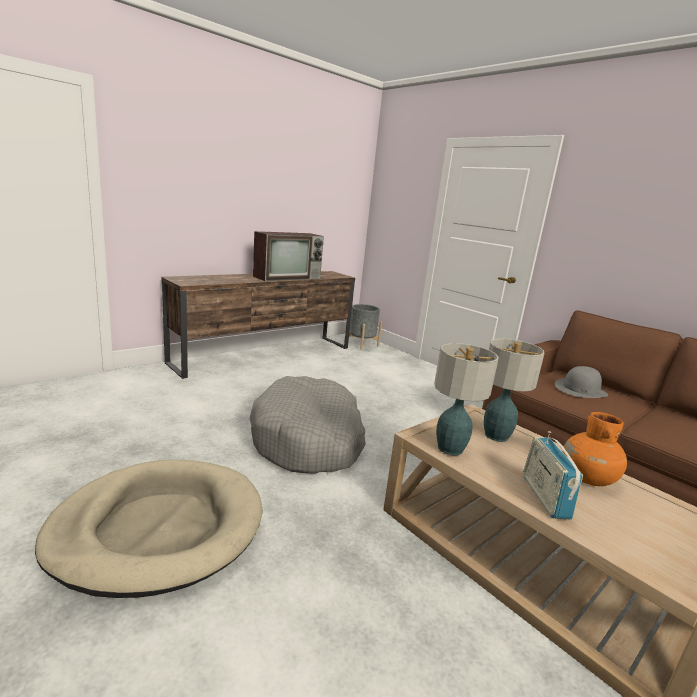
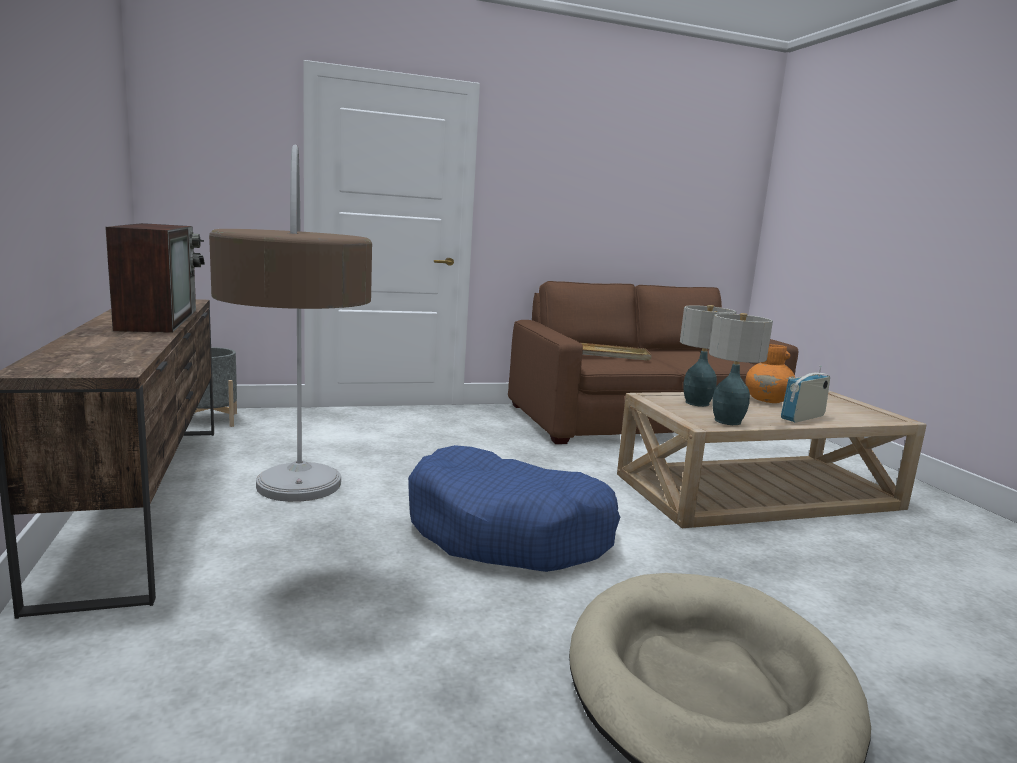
camera: 65 degrees left, 5 degrees down
grey dog bed [250,376,366,474] -> blue dog bed [408,445,620,572]
radio [523,431,583,519] -> radio turned 120 degrees clockwise [781,366,830,423]
grey hat [555,366,608,398] -> beige tray [579,342,652,361]
none -> floor lamp [209,145,372,502]

